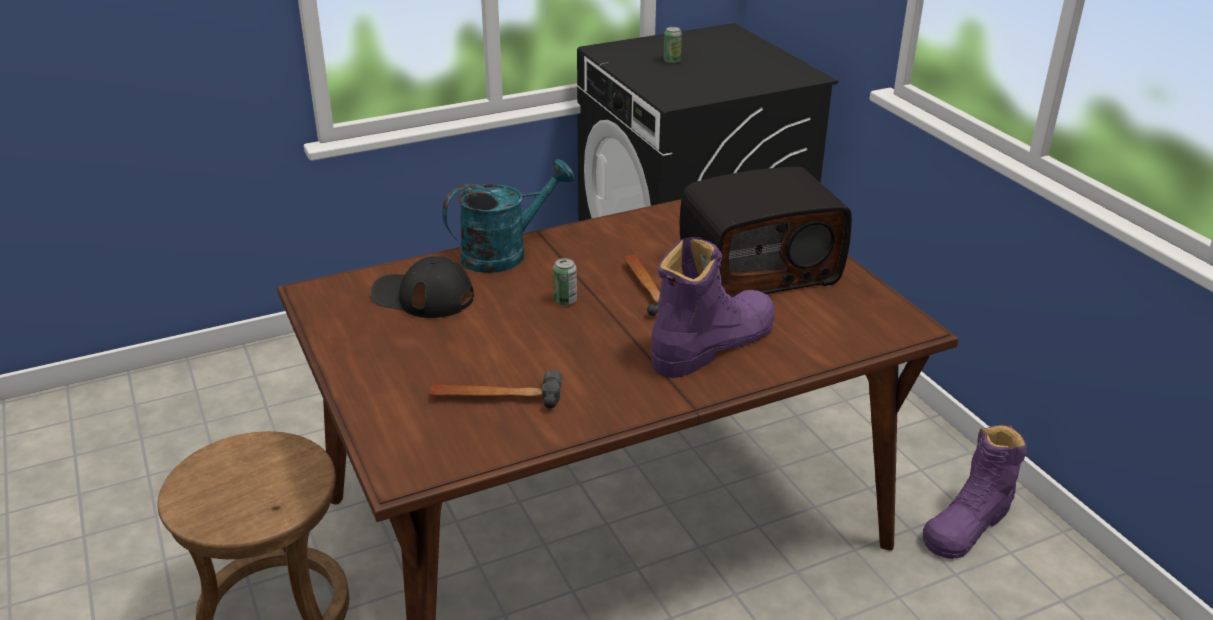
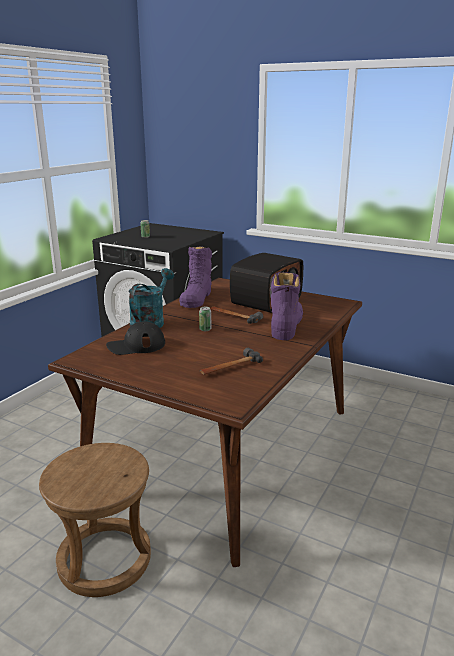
camera: 35 degrees left, 10 degrees down
purple boot [923,424,1027,559] -> purple boot moved to [179,246,212,308]

